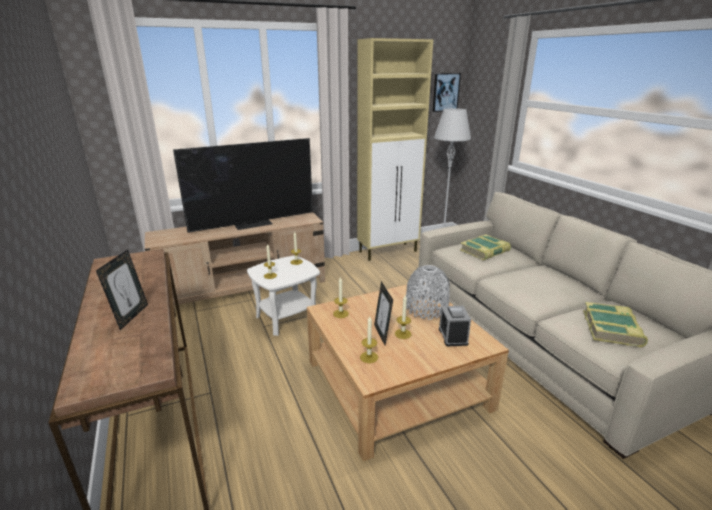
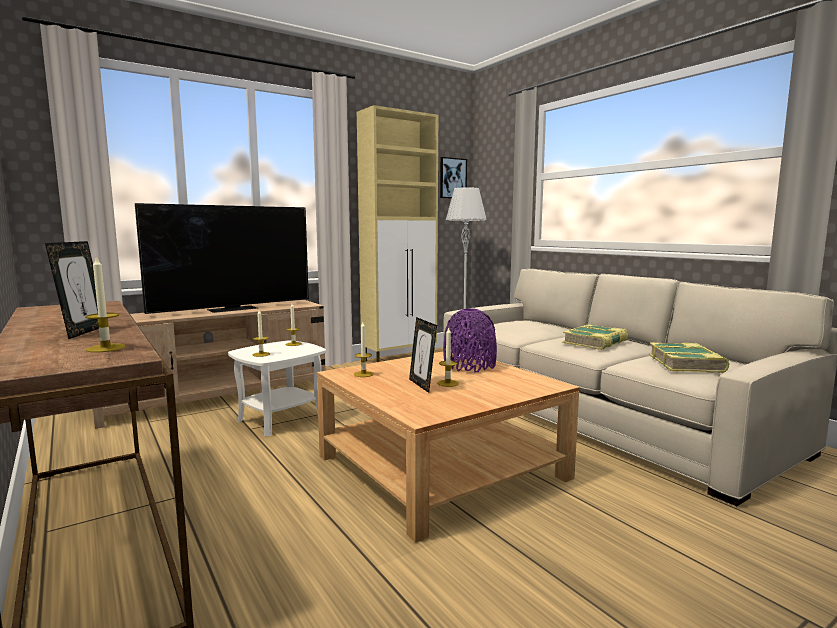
camera: 10 degrees left, 15 degrees down
candle [360,316,378,363] -> candle moved to [85,255,125,352]
grey vase [406,265,450,320] -> purple vase [443,308,497,373]
alarm clock [439,306,471,346] -> none
book [460,234,511,260] -> book moved to [562,325,629,350]

